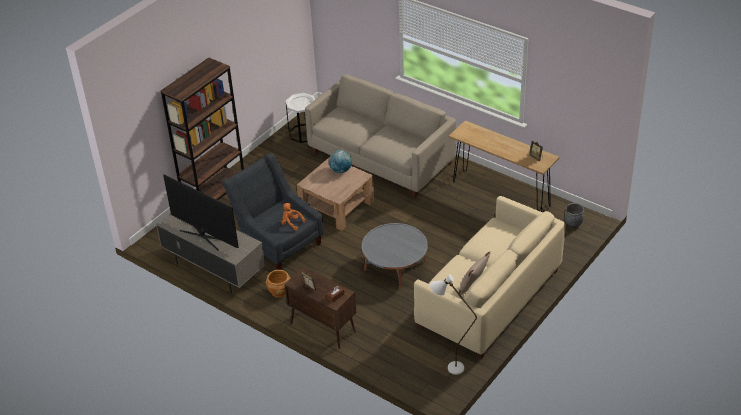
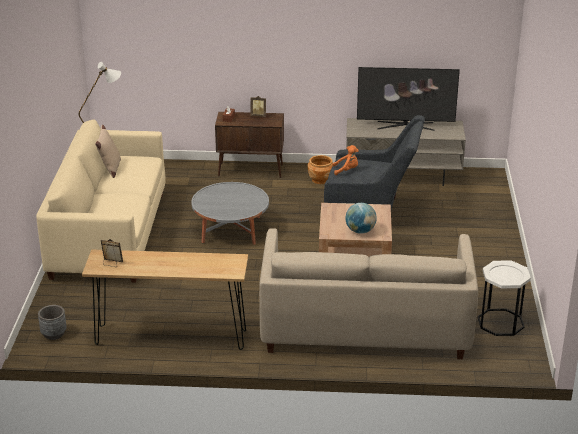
camera: 145 degrees right, 10 degrees down
brown bookcase [160,58,244,200] -> none

